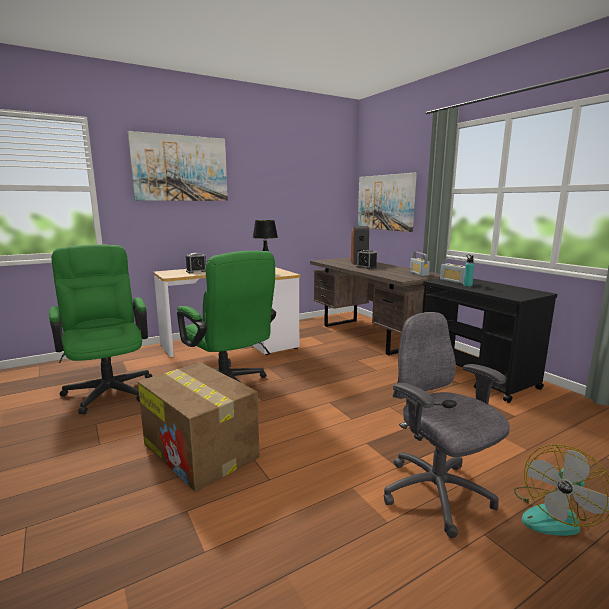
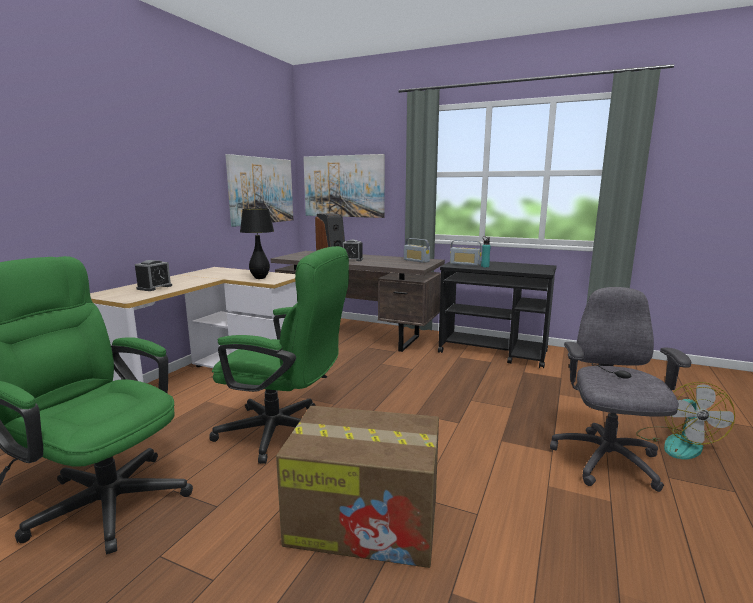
camera: 35 degrees left, 0 degrees up
picture [128,131,228,201] -> picture moved to [225,154,293,227]
grey office chair [384,312,510,538] -> grey office chair turned 75 degrees clockwise [550,287,691,492]

